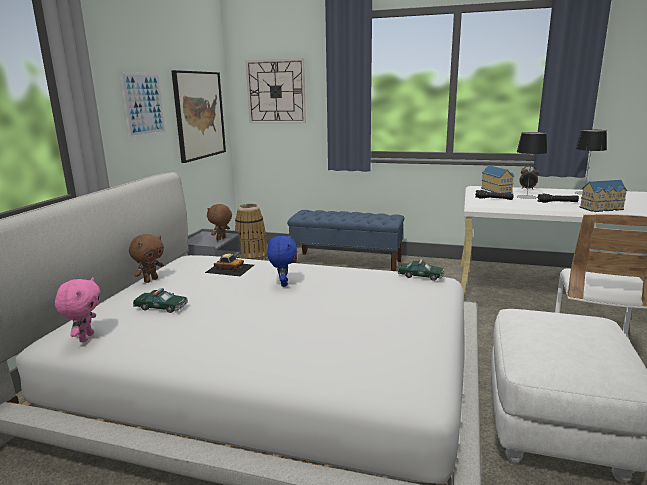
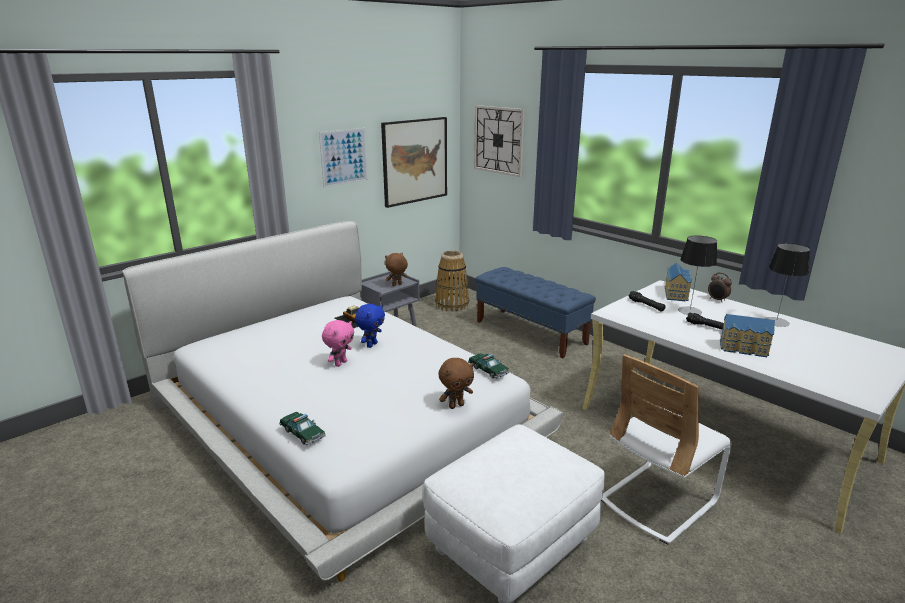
camera: 30 degrees right, 5 degrees up
pink plush toy [55,277,101,342] -> pink plush toy moved to [322,320,355,367]
brown plush toy [129,234,164,283] -> brown plush toy moved to [439,358,474,409]
toy car [133,288,188,313] -> toy car moved to [279,412,326,445]

